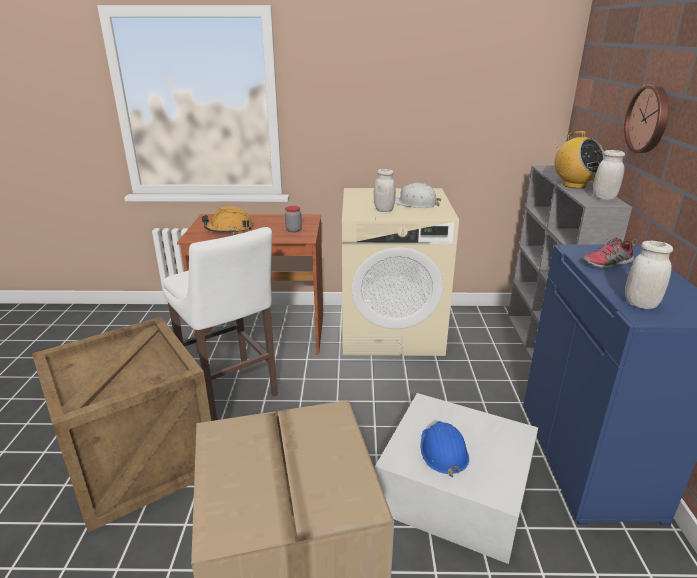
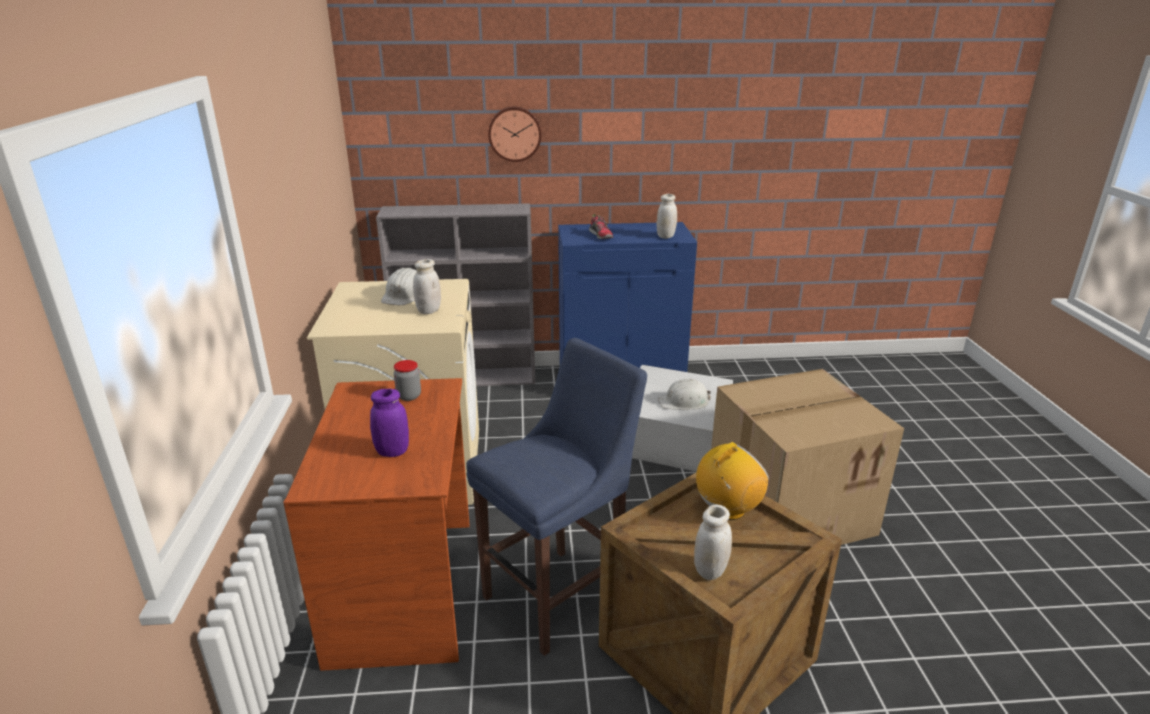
camera: 95 degrees left, 0 degrees up
white stool [163,227,278,421] -> blue stool [466,338,647,656]
orange hard hat [201,206,253,234] -> purple jar [370,389,409,457]
blue hard hat [421,421,469,477] -> white hard hat [658,379,711,410]
radio [554,131,604,189] -> radio moved to [696,442,769,520]
white jar [593,150,625,200] -> white jar moved to [694,505,732,580]

